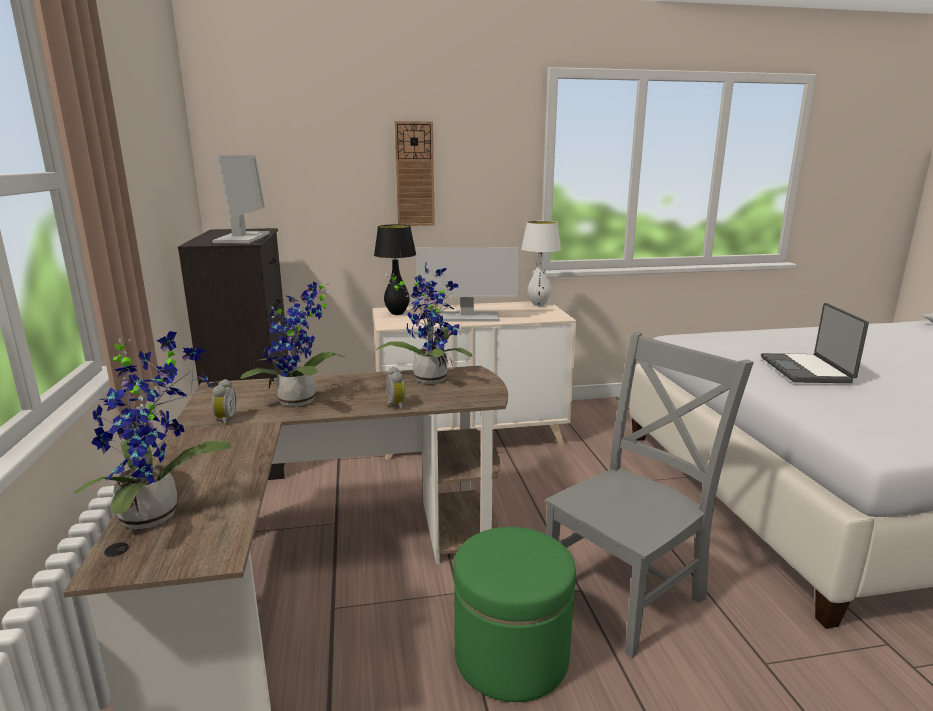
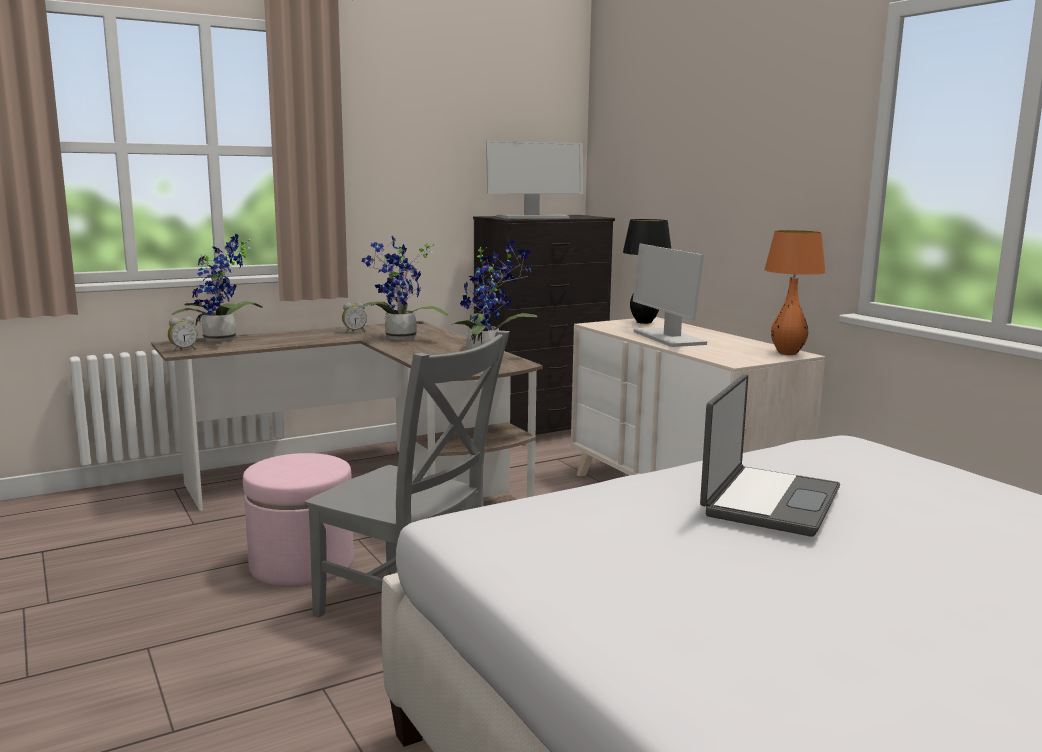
camera: 70 degrees right, 5 degrees down
alarm clock [386,367,405,410] -> alarm clock moved to [168,316,197,352]
wall clock [394,121,435,226] -> none
green ottoman [454,527,576,702] -> pink ottoman [243,453,354,587]
white table lamp [521,221,561,306] -> orange table lamp [764,230,826,355]
laptop [761,303,869,383] -> laptop turned 135 degrees clockwise [700,374,840,537]

